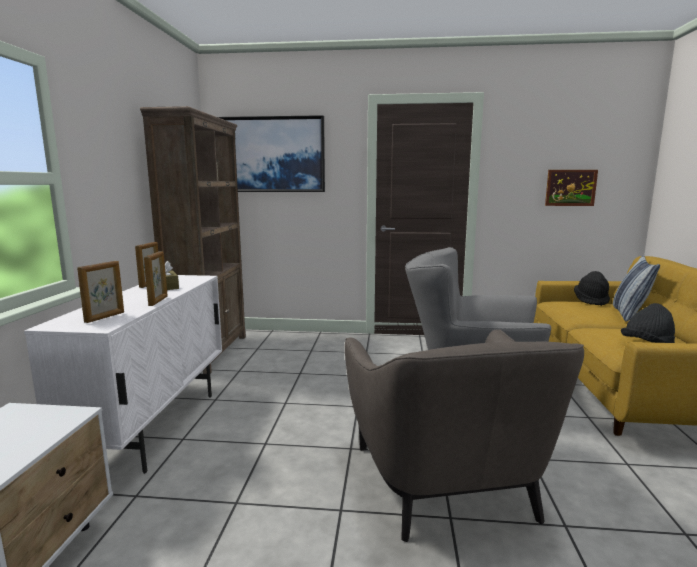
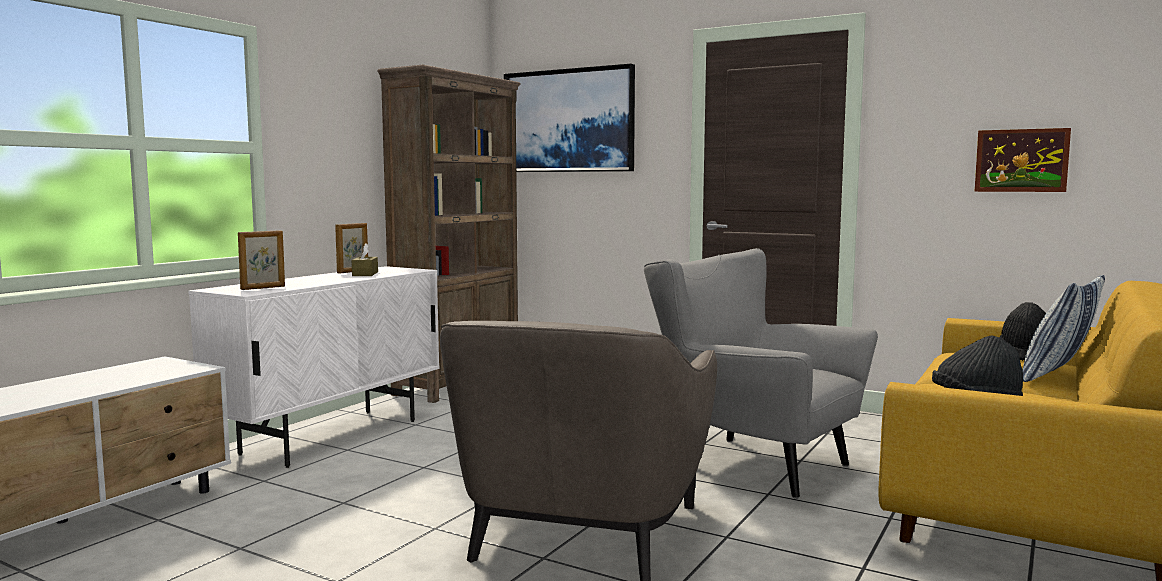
camera: 25 degrees right, 5 degrees down
picture frame [144,251,168,306] -> none

